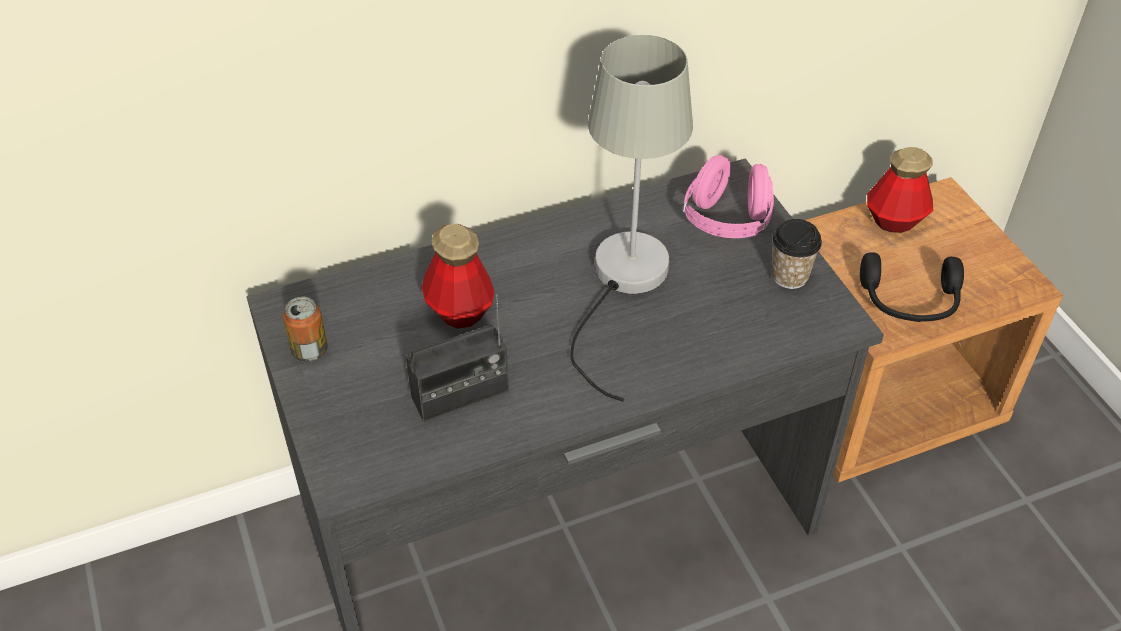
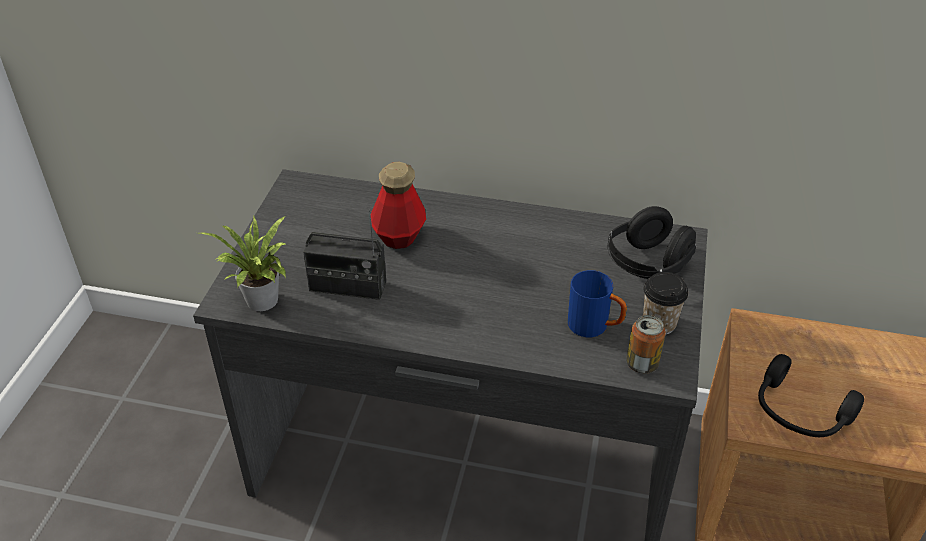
camera: 35 degrees right, 5 degrees down
can [283,297,328,362] -> can moved to [626,315,666,374]
grey table lamp [570,35,693,402] -> none
pink headphones [683,155,774,238] -> black headphones [607,206,696,279]
bottle [867,147,933,233] -> none
none -> potted plant [199,216,287,311]
none -> blue mug [568,270,627,337]

